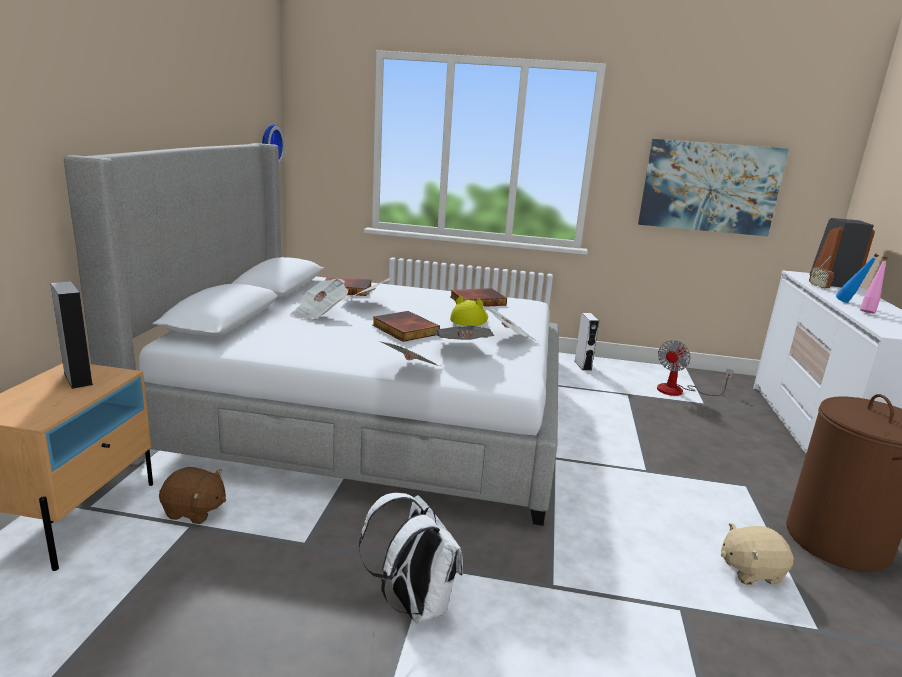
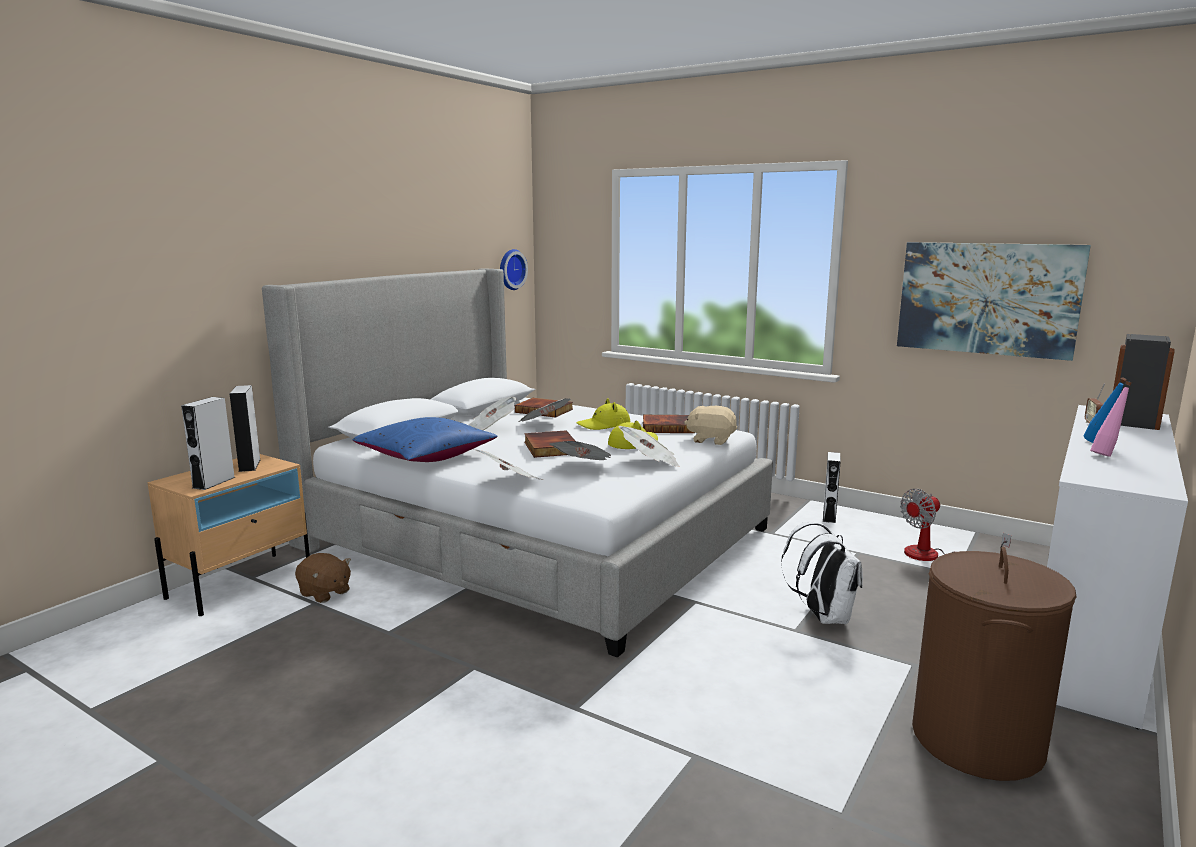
camera: 25 degrees right, 5 degrees down
white backpack [359,493,463,623] -> white backpack moved to [781,522,863,624]
beige plush toy [721,523,794,585] -> beige plush toy moved to [684,406,737,445]
none -> grey speaker [181,397,235,490]
none -> blue pillow [352,417,498,462]
none -> yellow hat [576,398,630,430]

